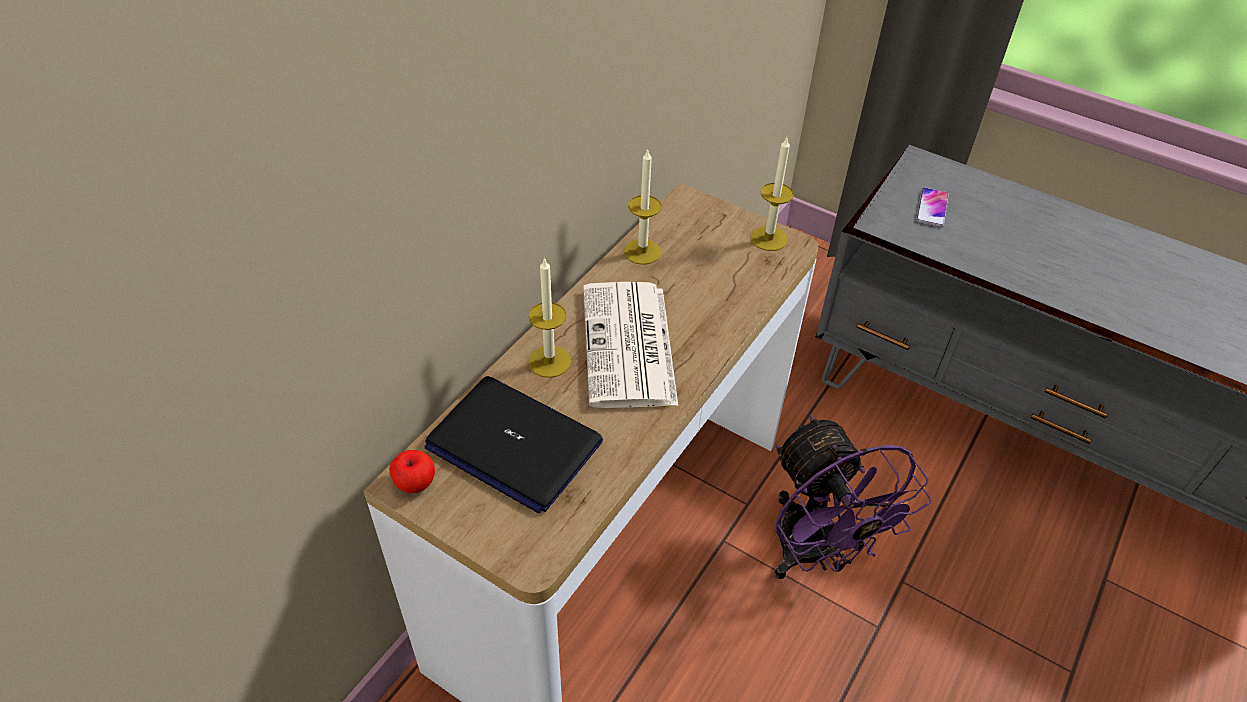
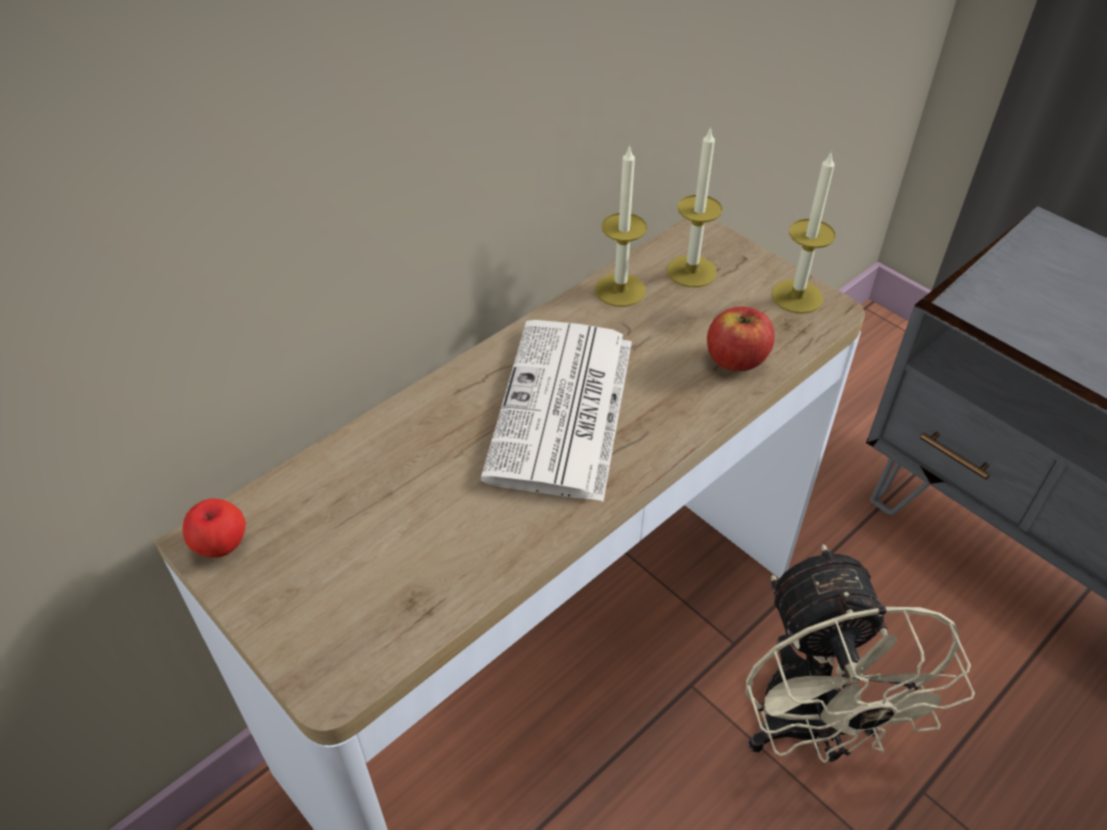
camera: 15 degrees right, 0 degrees up
laptop [424,376,603,514] -> none
candle [528,257,571,378] -> candle moved to [667,127,723,287]
purple fan [775,415,932,579] -> beige fan [746,545,975,763]
phone [916,188,949,227] -> none
none -> apple [707,306,774,371]

